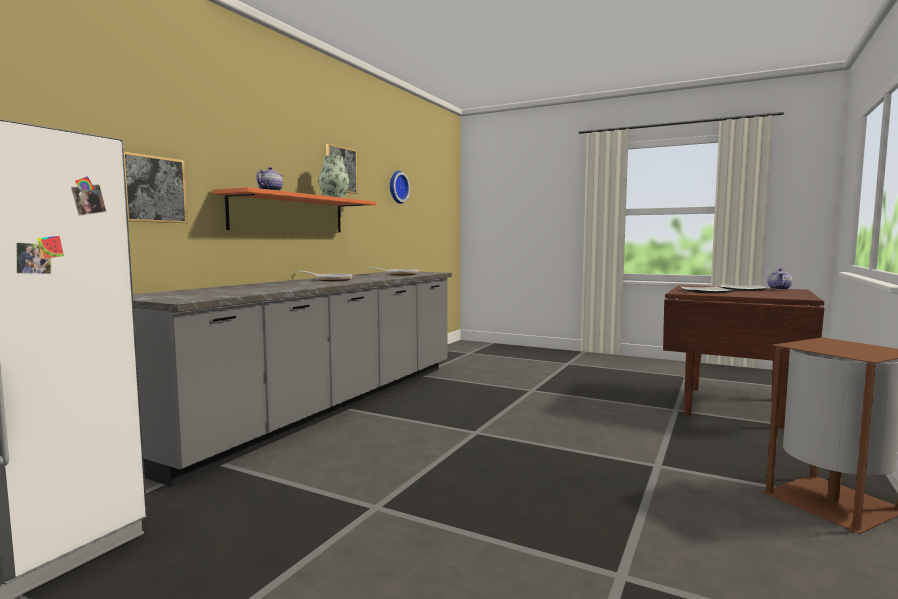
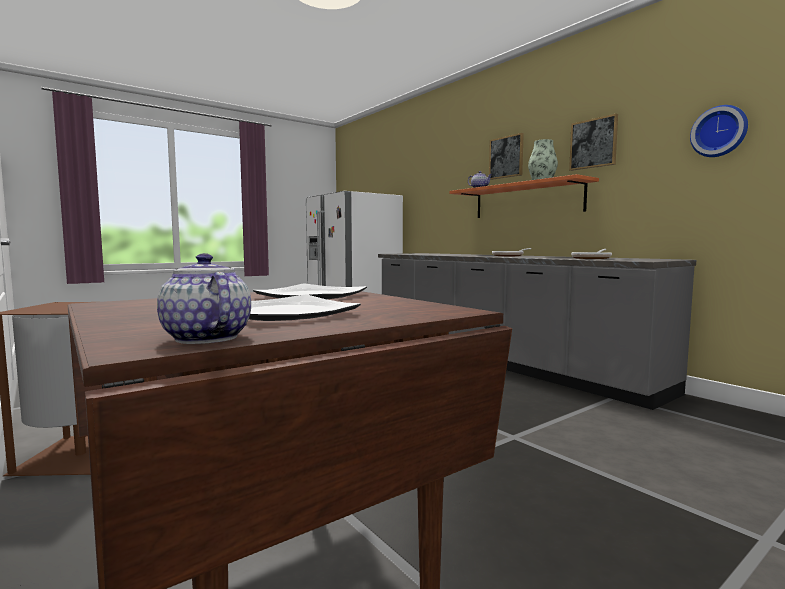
camera: 115 degrees right, 0 degrees up
picture [124,152,188,223] -> picture moved to [489,133,524,180]

